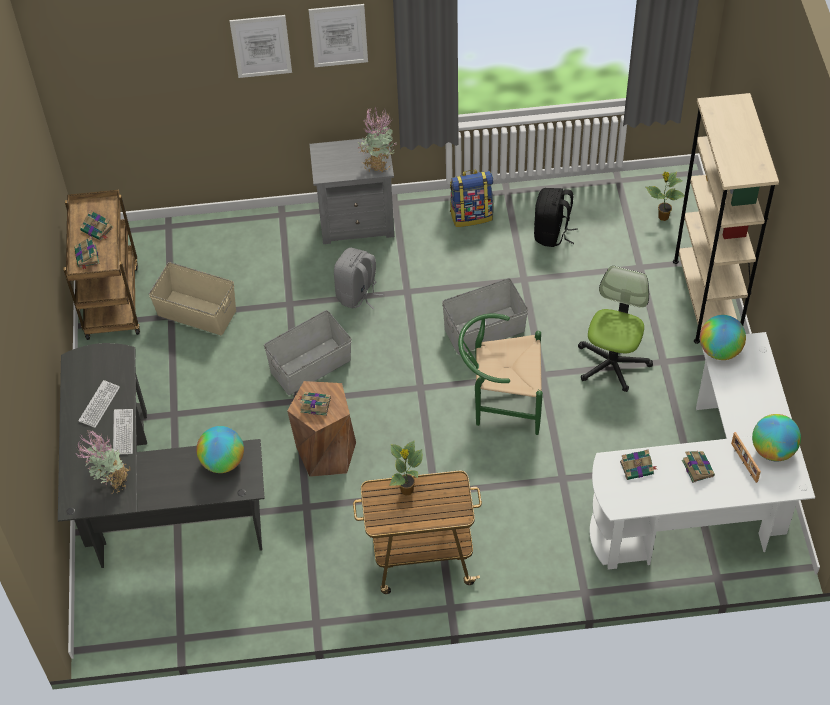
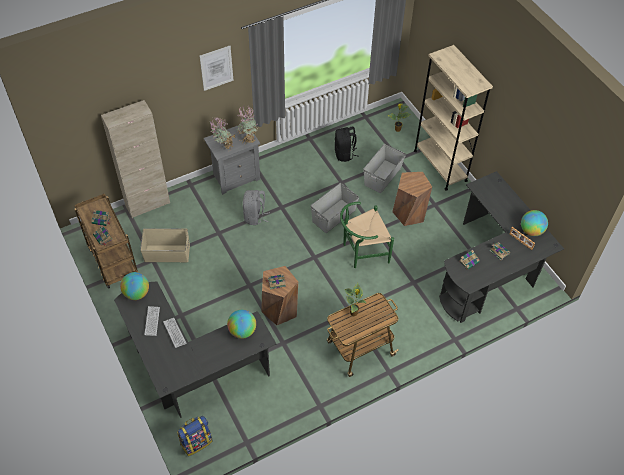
camera: 25 degrees left, 0 degrees up
potted plant [76,430,131,495] -> potted plant moved to [210,117,235,151]
picture [230,15,292,78] -> none
grey storage box [264,310,352,395] -> grey storage box moved to [363,144,406,193]
backpack [450,170,493,227] -> backpack moved to [177,416,213,456]
office chair [578,266,653,392] -> brown stool [392,172,432,226]
white desk [590,332,815,570] -> black desk [439,171,564,323]
globe [700,315,746,360] -> globe moved to [120,272,149,300]
none -> beige cabinet [101,100,170,218]

